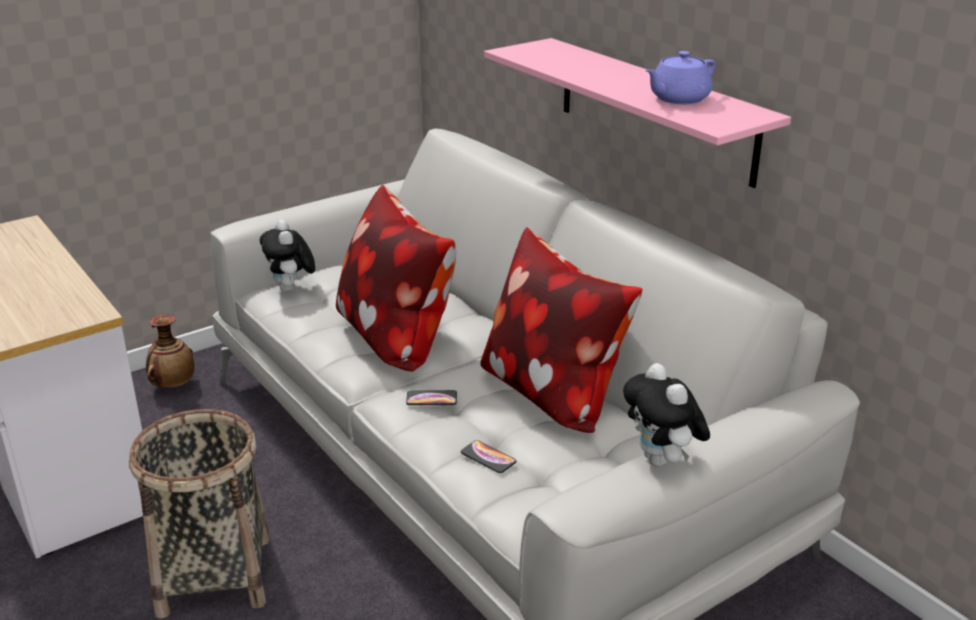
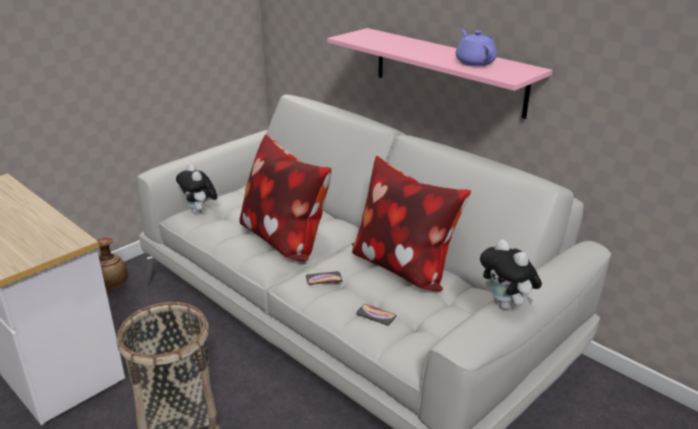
camera: 10 degrees left, 0 degrees up
purple teapot [645,51,715,104] -> purple teapot turned 120 degrees clockwise [456,30,497,66]

